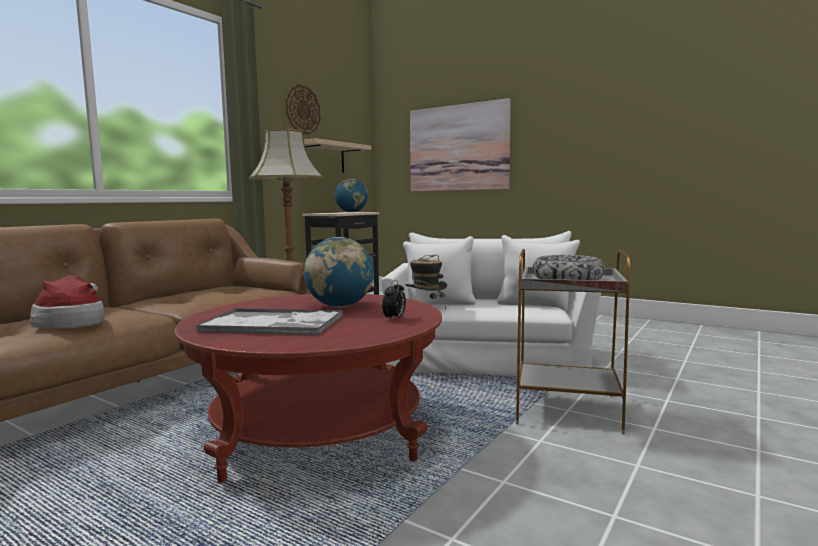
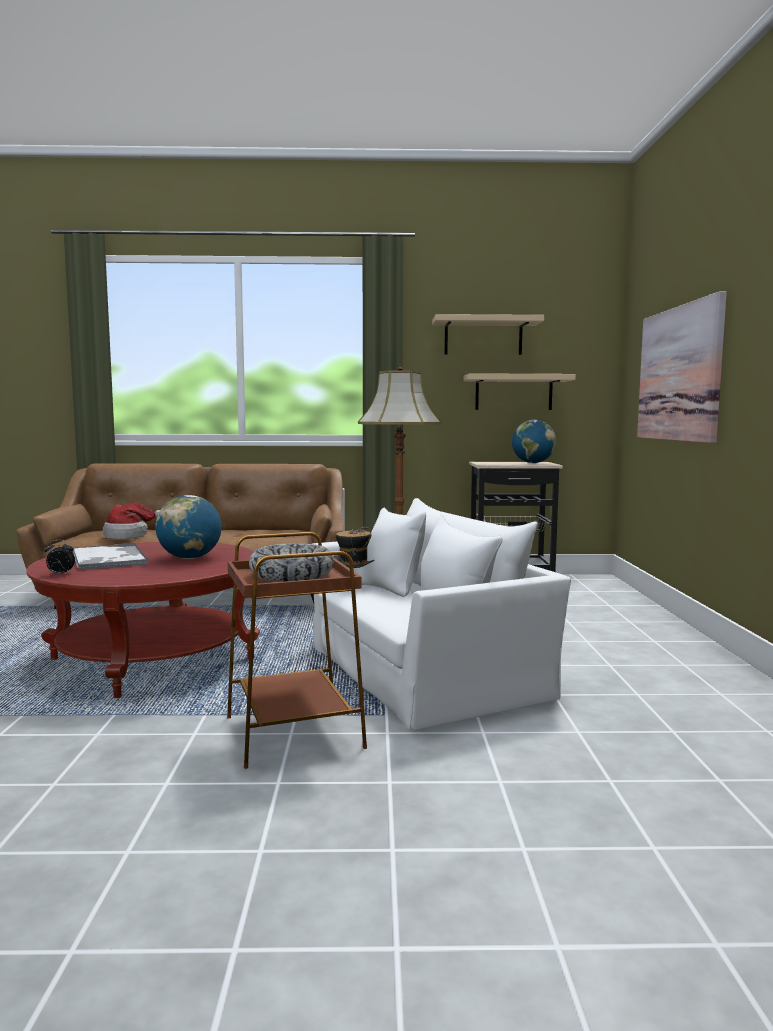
camera: 55 degrees right, 0 degrees up
wall clock [286,84,320,135] -> beige shelf [432,314,544,355]
alarm clock [382,280,406,320] -> alarm clock moved to [44,540,75,575]
grey side table [516,249,630,435] -> brown side table [227,532,367,769]

